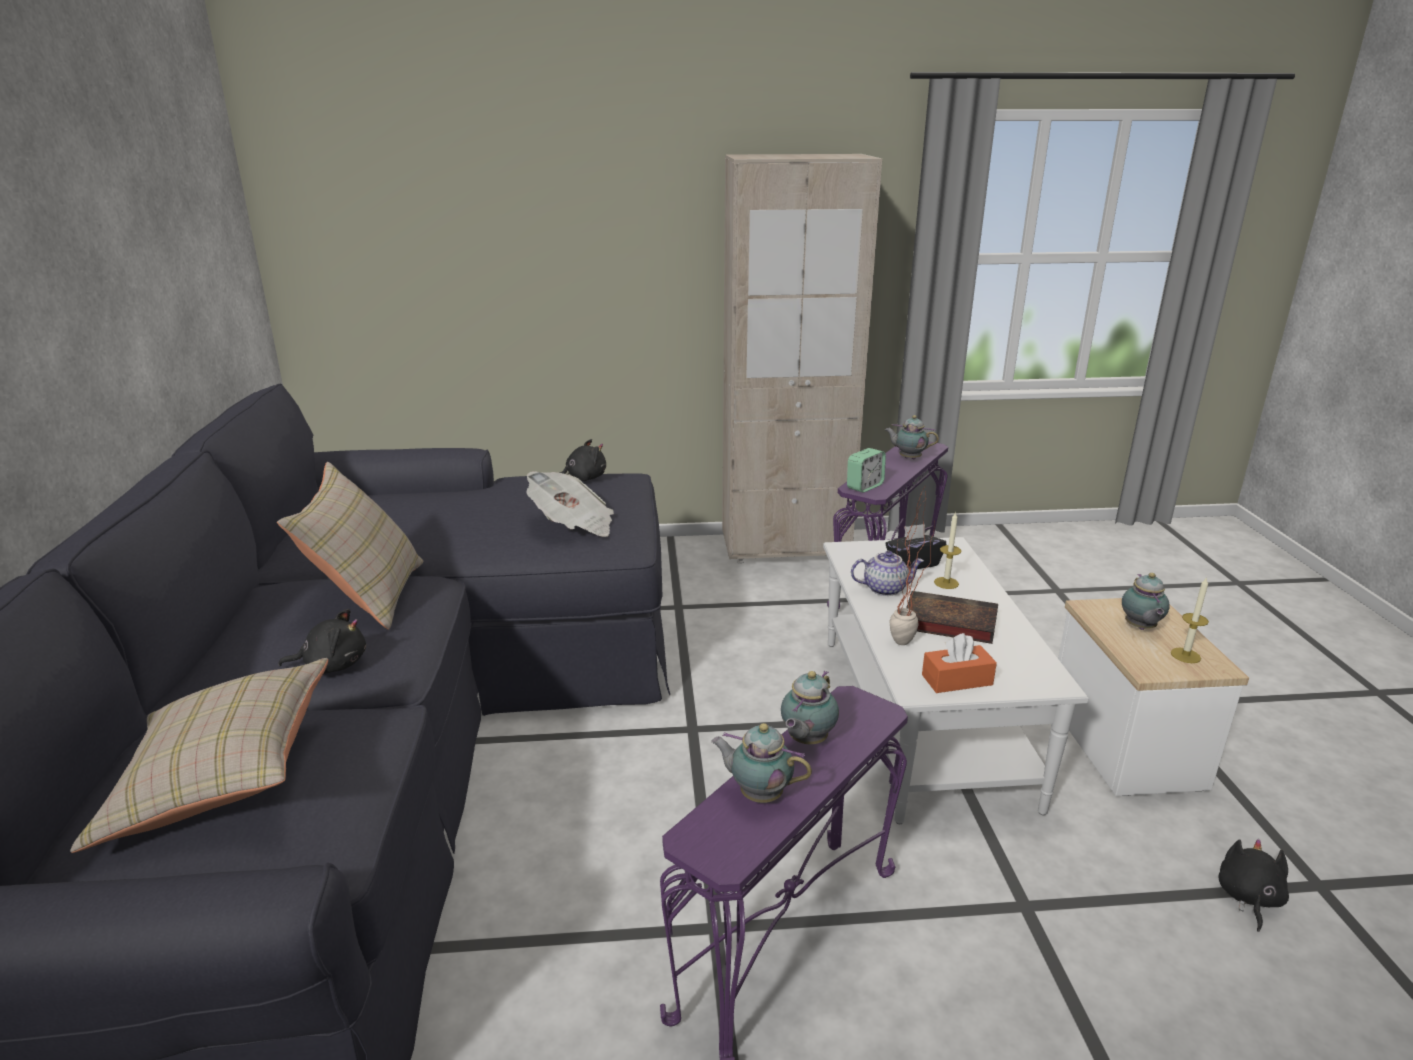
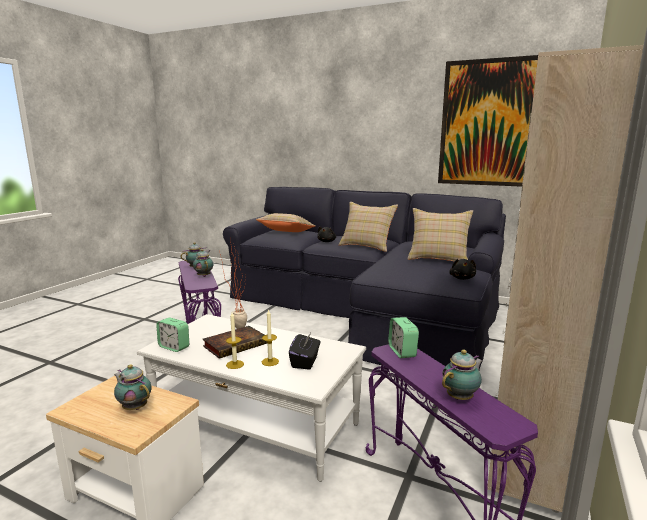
camera: 120 degrees right, 10 degrees down
newspaper [526,471,614,537] -> none
teapot [851,551,924,596] -> none
orange tissue box [922,633,997,693] -> none
candle [1171,577,1209,663] -> candle moved to [226,312,244,369]
black plush toy [1218,839,1289,932] -> none
none -> alarm clock [156,317,189,352]
none -> beige pillow [408,208,473,262]
none -> picture [438,55,538,187]

